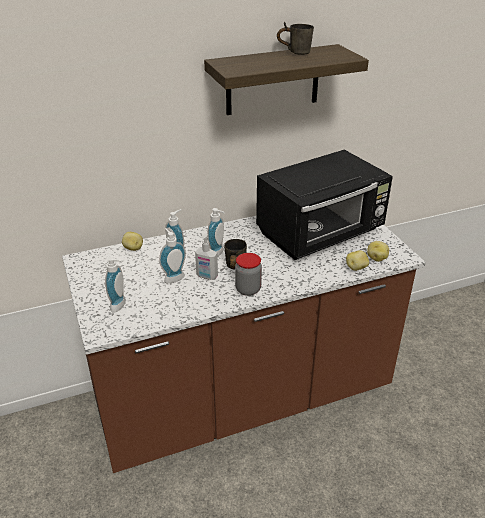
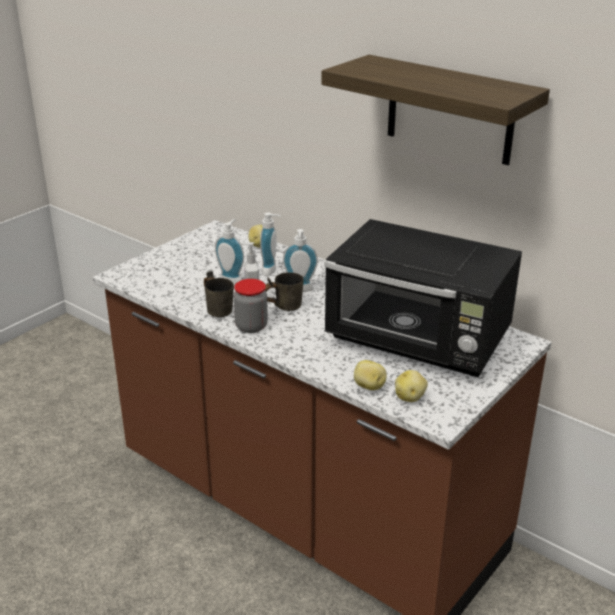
camera: 60 degrees right, 5 degrees down
soap dispenser [105,257,126,313] -> none
grey mug [277,22,314,55] -> grey mug moved to [204,271,234,318]

